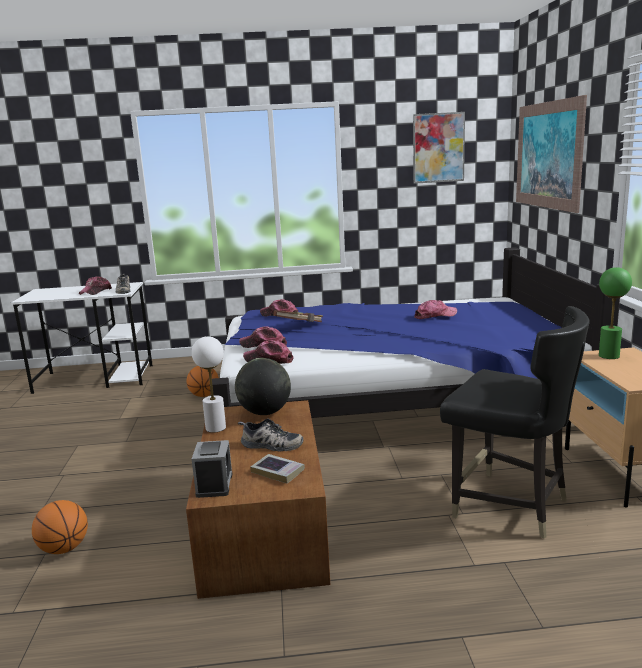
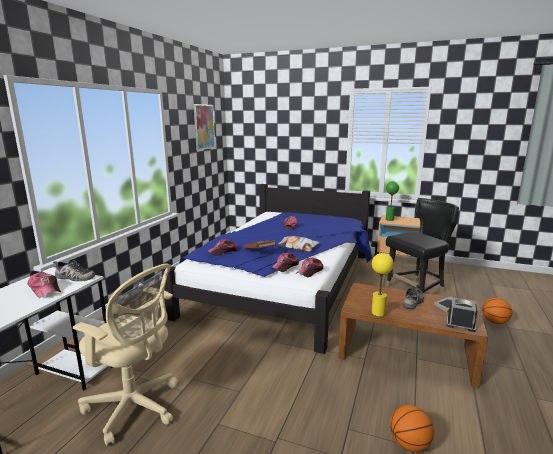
camera: 65 degrees left, 0 degrees up
basketball [187,366,219,397] -> basketball moved to [482,298,512,324]
white table lamp [192,336,226,433] -> yellow table lamp [372,253,394,317]
globe [235,358,291,415] -> none
picture [516,95,587,213] -> none
none -> beige office chair [73,263,178,446]
none -> pillow [276,236,320,252]

